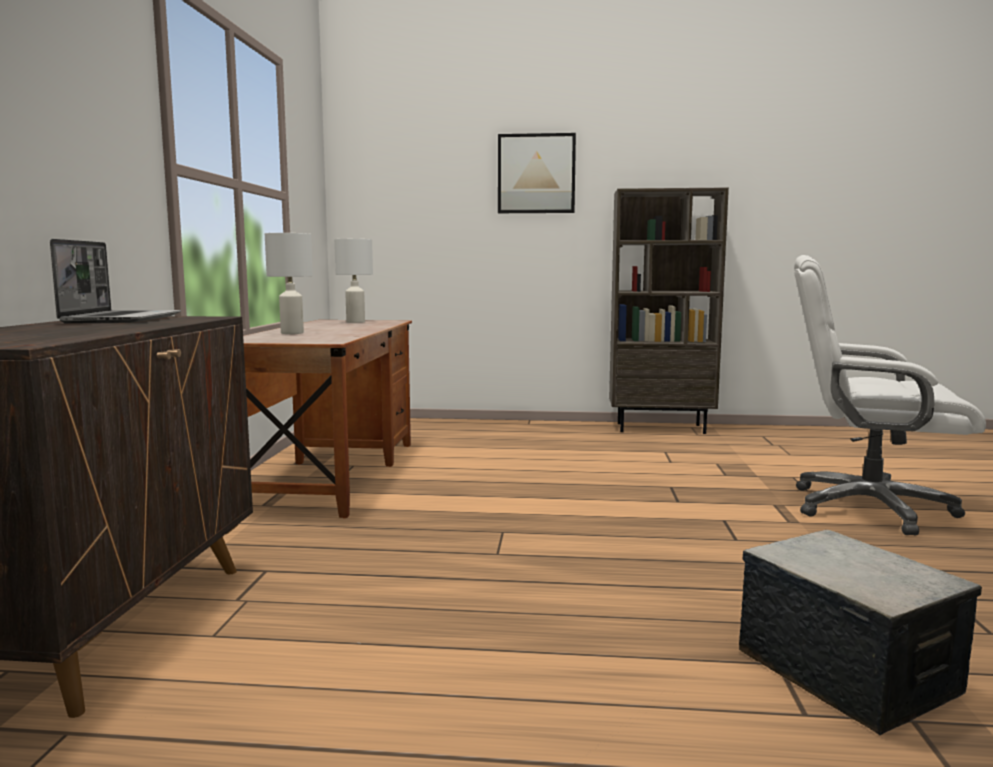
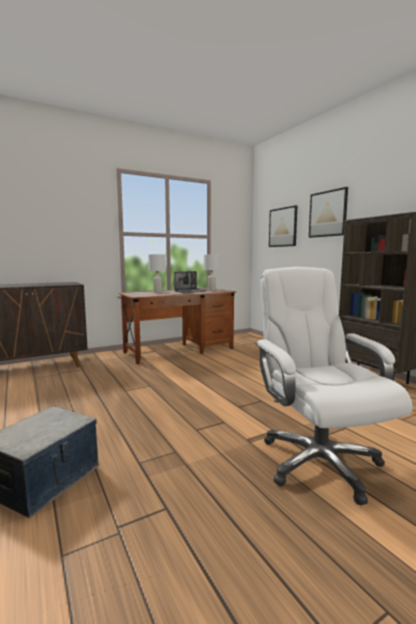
camera: 55 degrees right, 0 degrees up
laptop [50,239,181,324] -> laptop moved to [174,271,207,293]
none -> picture [269,205,297,247]

